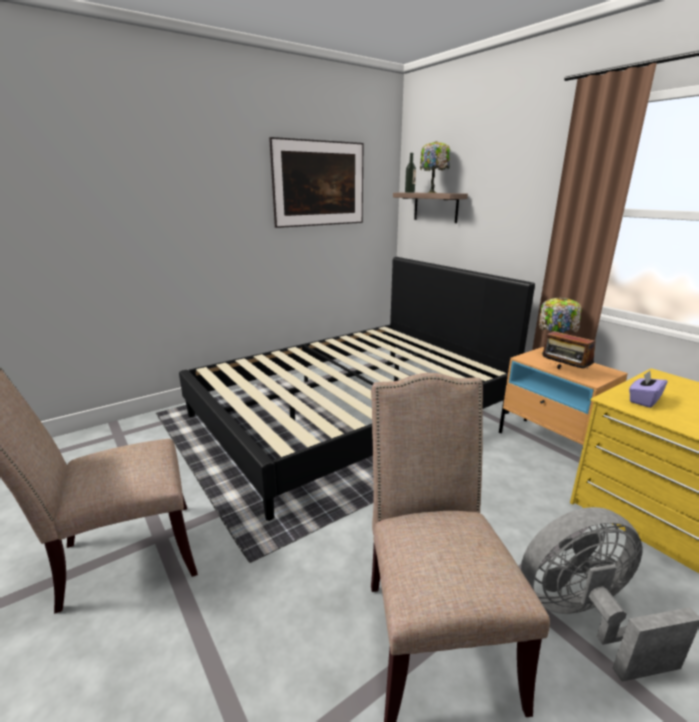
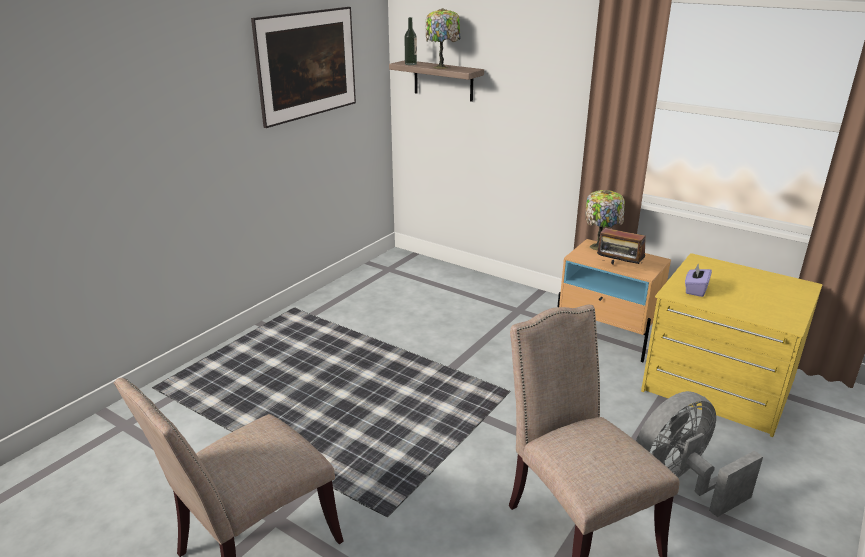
camera: 20 degrees left, 5 degrees up
black bed [179,257,535,521] -> none

